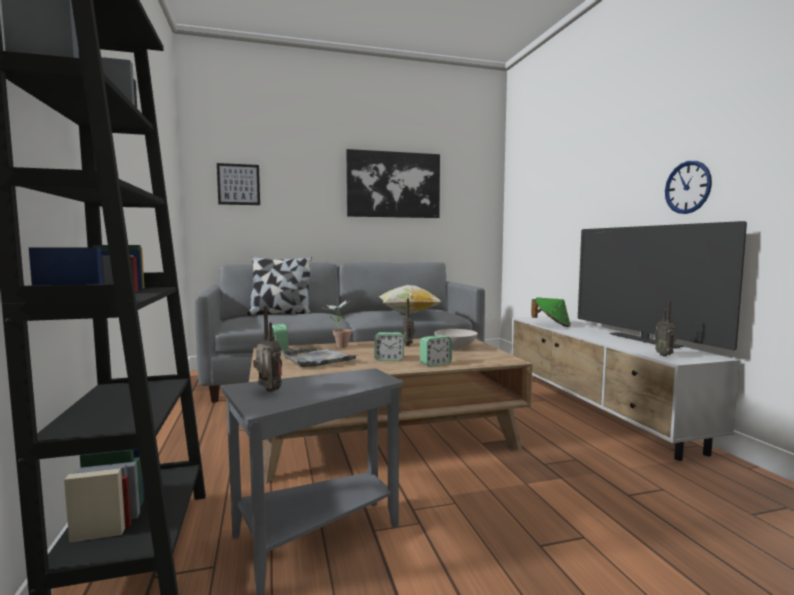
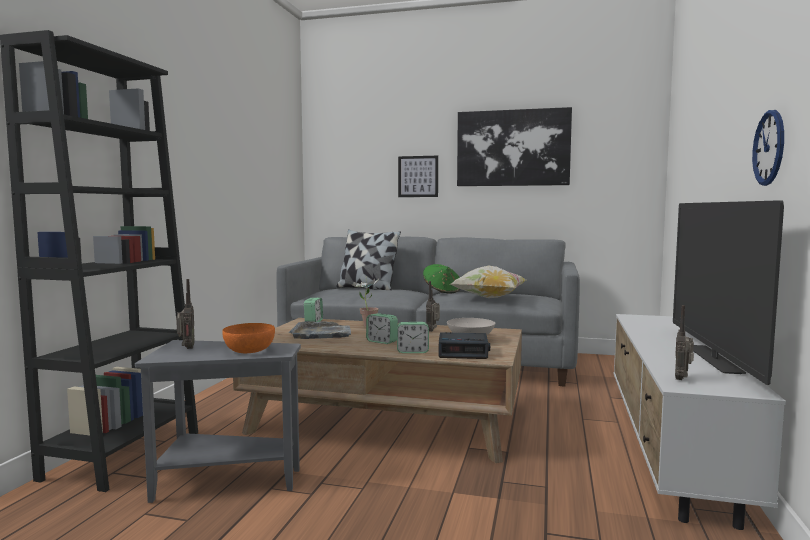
camera: 30 degrees right, 0 degrees up
picture [217,163,260,205] -> picture moved to [398,156,438,197]
green hat [531,297,571,327] -> green hat moved to [423,264,460,294]
none -> orange bowl [222,323,275,353]
none -> alarm clock [438,332,490,359]

